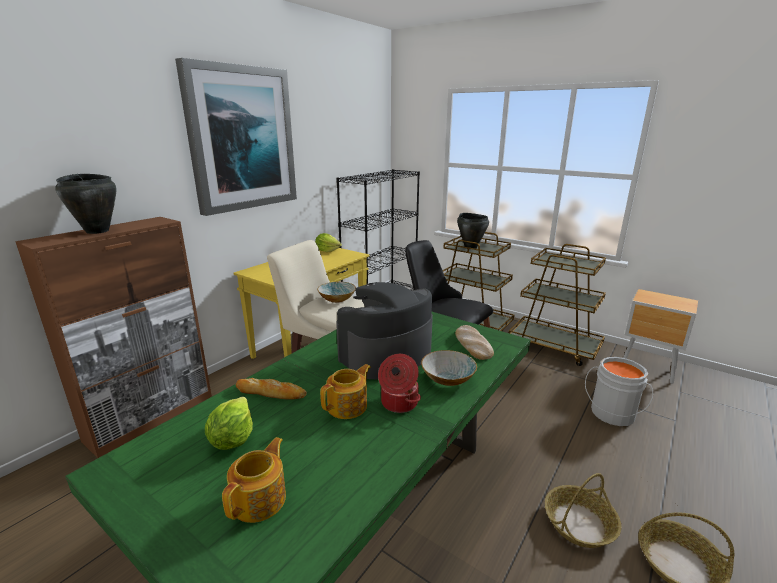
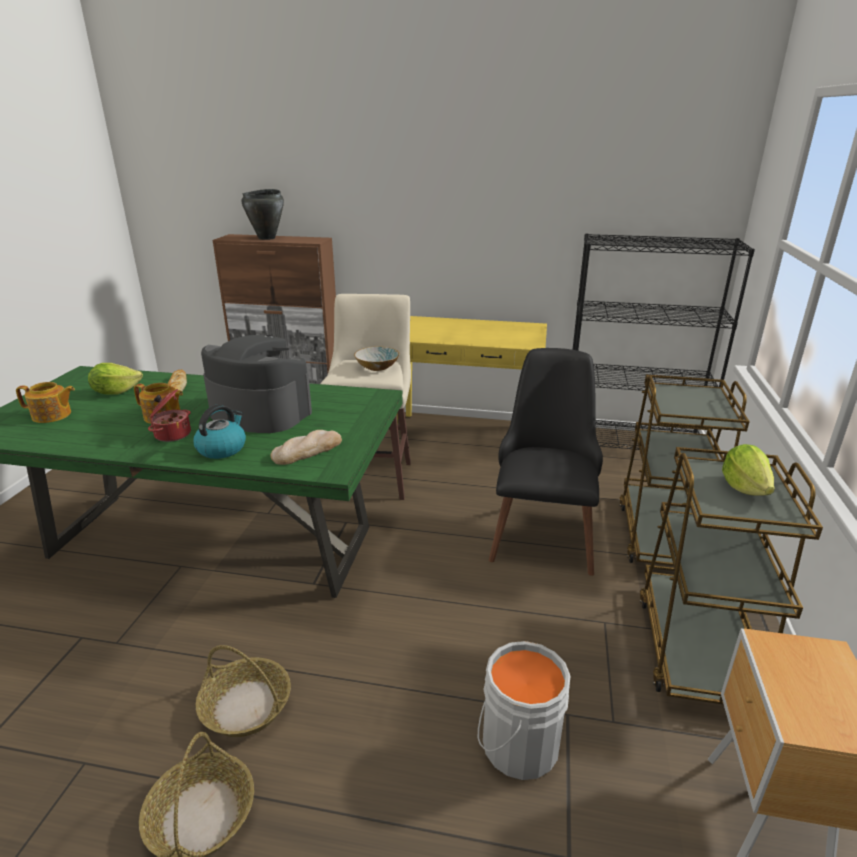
camera: 65 degrees right, 5 degrees up
picture [175,58,297,216] -> none
lettuce [315,233,342,252] -> lettuce moved to [722,444,775,496]
bowl [421,350,477,386] -> kettle [193,404,246,459]
black cooking pot [457,213,489,249] -> none

